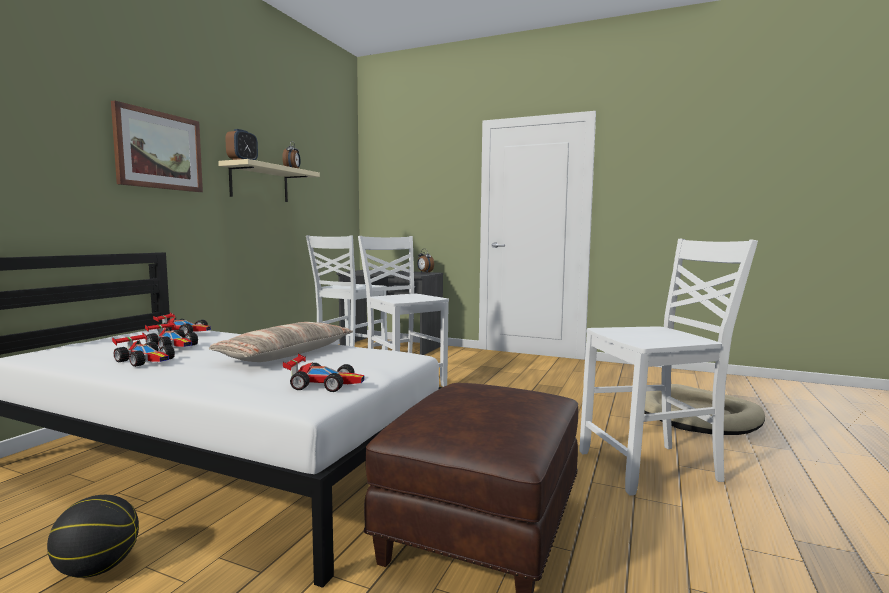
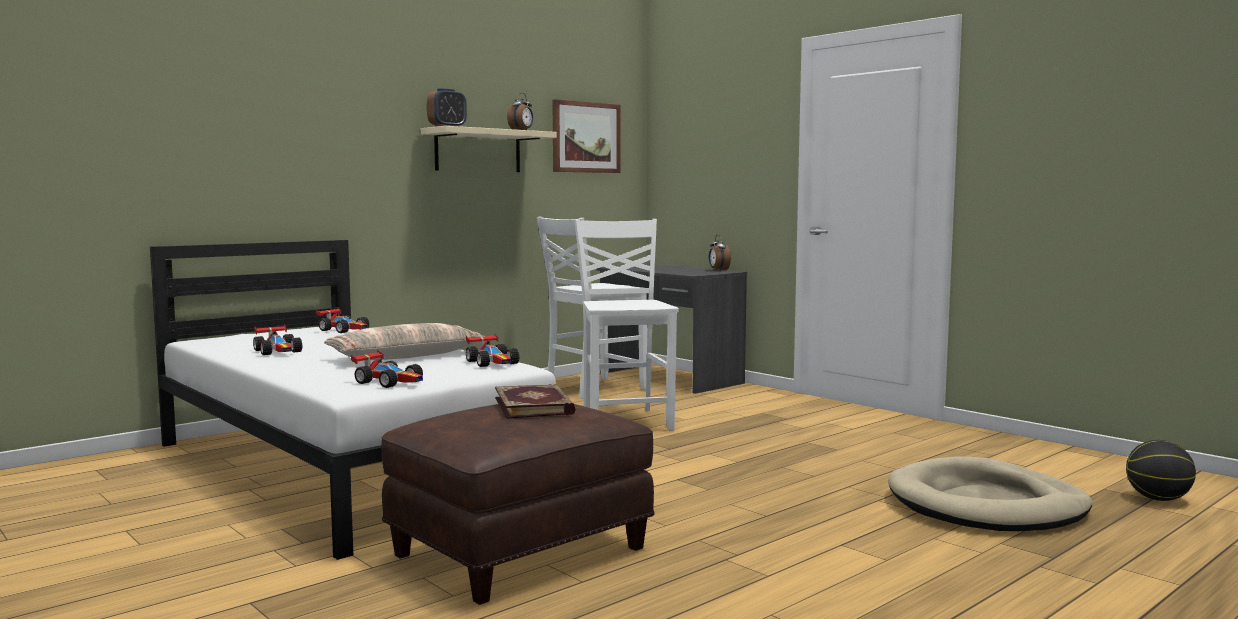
camera: 25 degrees right, 0 degrees up
basketball [47,495,139,578] -> basketball moved to [1126,440,1196,501]
picture [111,100,203,192] -> picture moved to [552,99,621,173]
toy car [145,321,198,349] -> toy car moved to [466,334,519,367]
white chair [580,239,758,496] -> none
none -> book [495,384,576,419]

